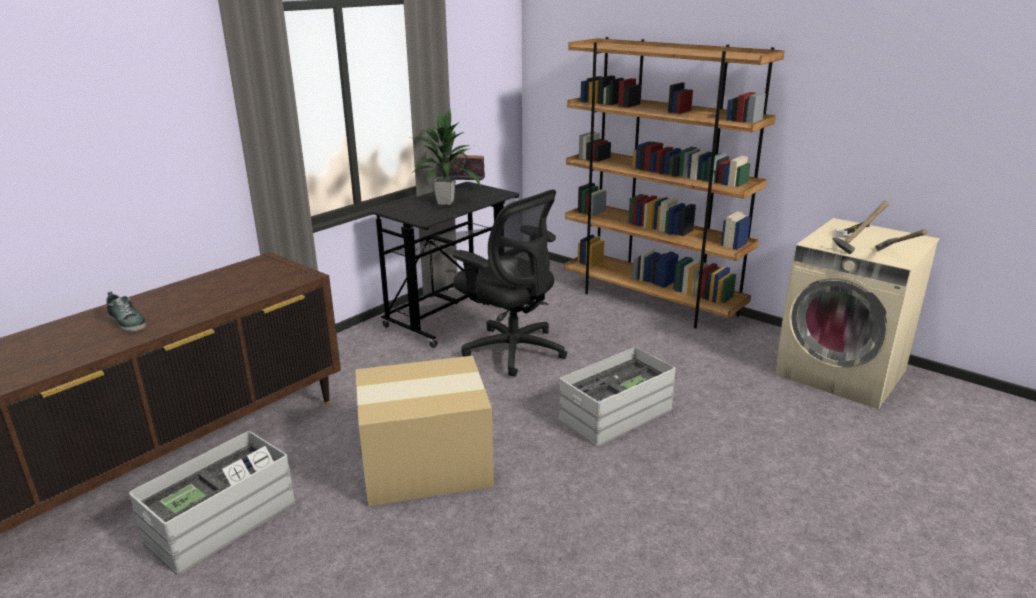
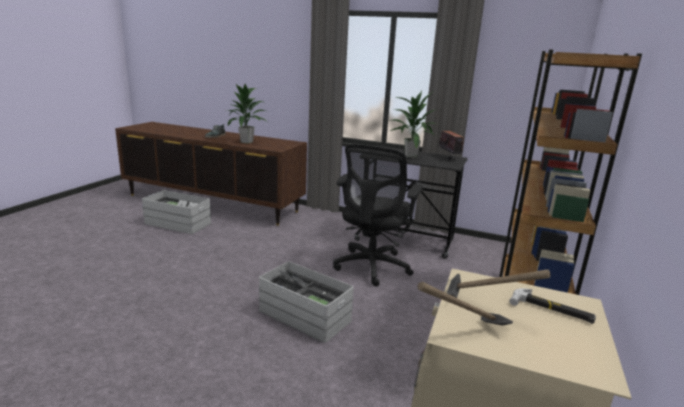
camera: 70 degrees right, 5 degrees down
cardboard box [355,356,494,506] -> none
none -> potted plant [227,84,268,143]

